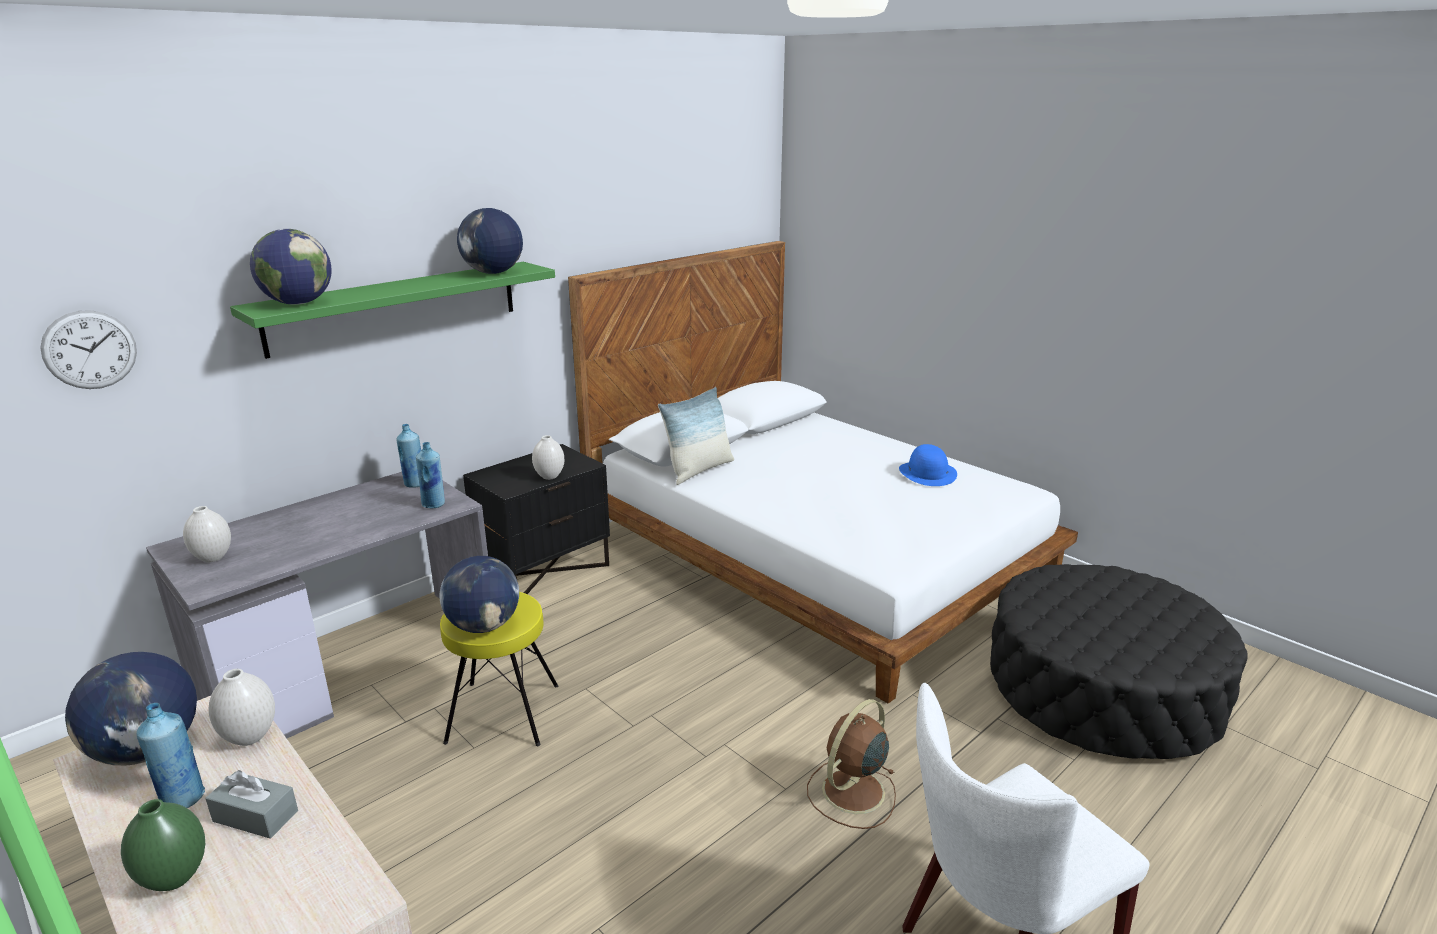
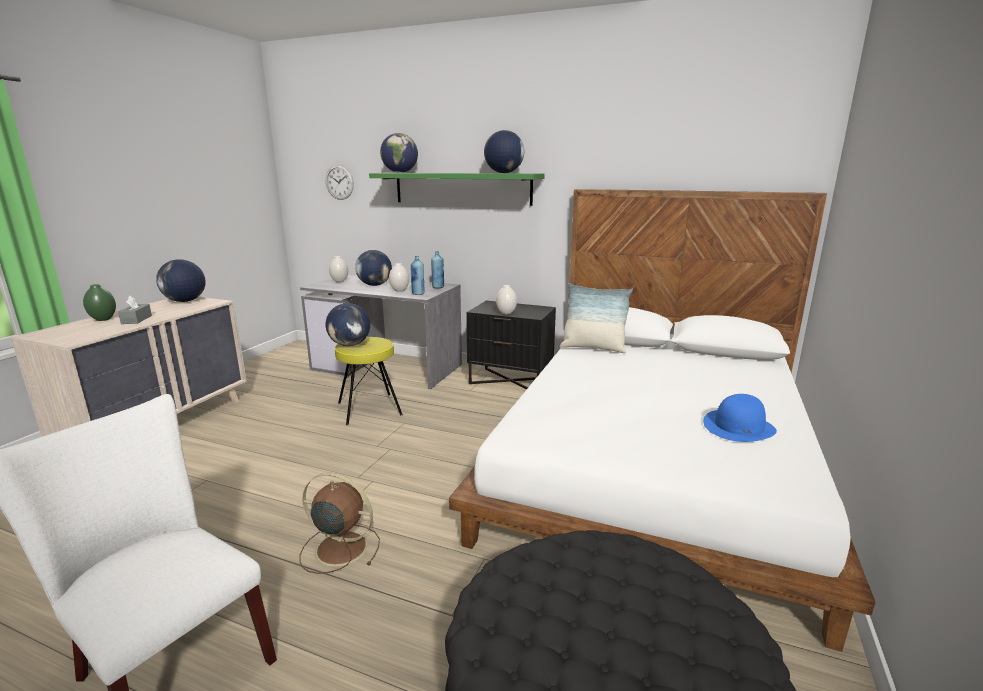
camera: 65 degrees right, 5 degrees down
blue bottle [136,703,205,808] -> none
white vase [208,669,275,746] -> white vase moved to [389,263,409,292]
none -> globe [355,250,392,286]

